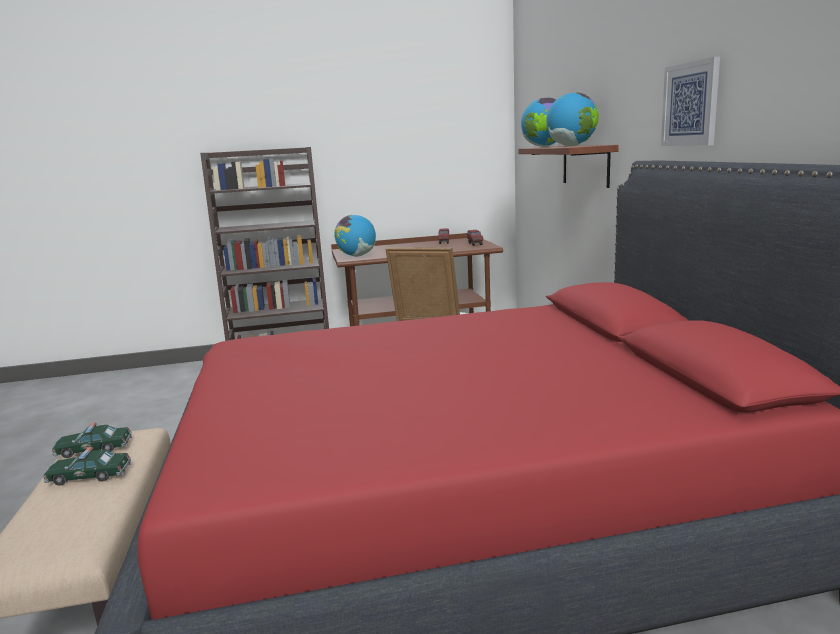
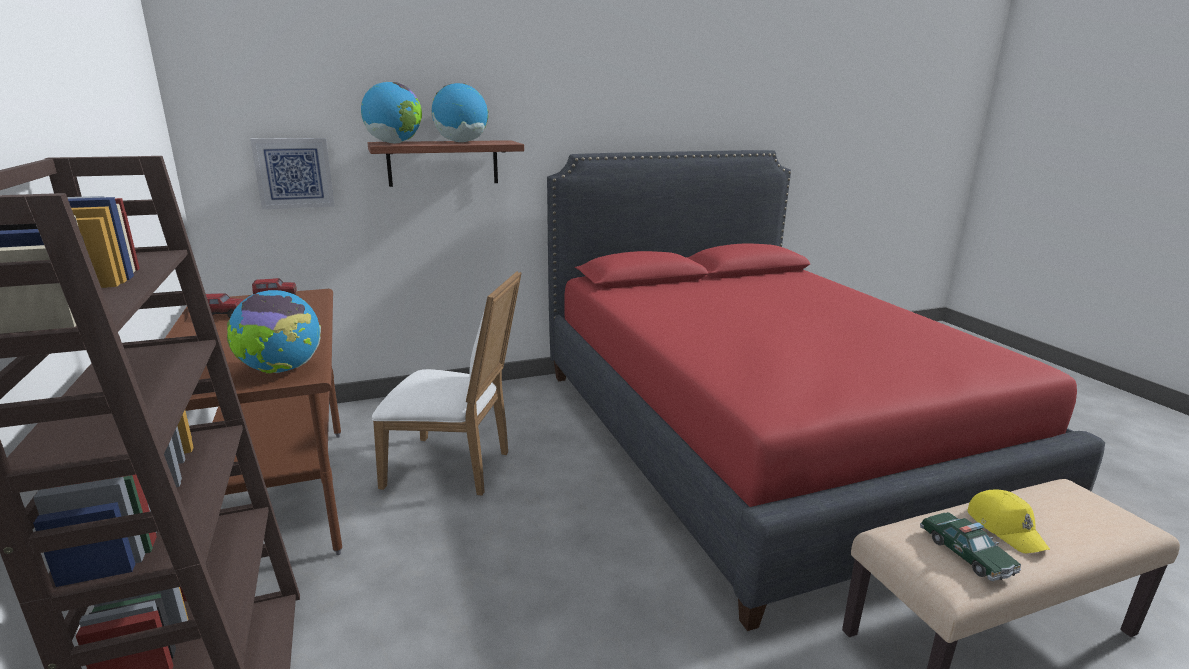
camera: 100 degrees left, 5 degrees up
toy car [43,447,131,486] -> yellow cap [968,490,1050,553]
picture [661,57,720,146] -> picture moved to [250,138,334,209]

